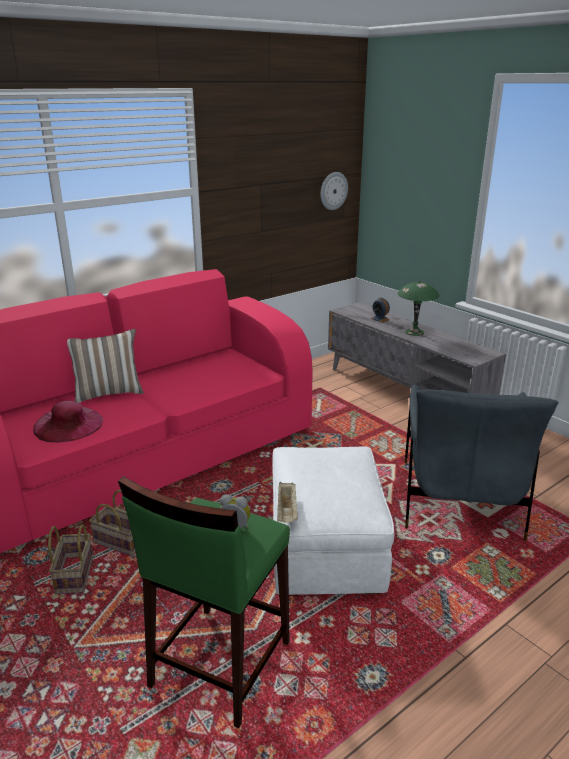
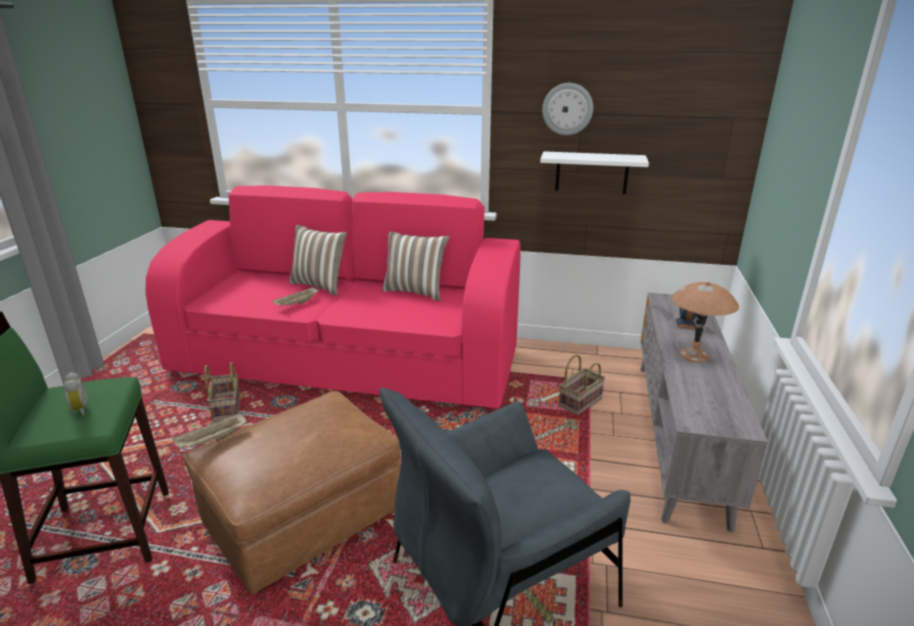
camera: 50 degrees right, 0 degrees up
pink hat [33,401,103,442] -> none
basket [48,524,93,594] -> basket moved to [559,354,605,415]
white ottoman [272,446,395,596] -> brown ottoman [183,391,401,594]
wall clock [321,172,348,210] -> wall clock moved to [542,83,593,135]
green table lamp [397,281,440,336] -> brown table lamp [672,282,739,363]
none -> beige tray [272,286,319,305]
none -> pillow [382,231,450,301]
none -> white shelf [540,151,649,194]

